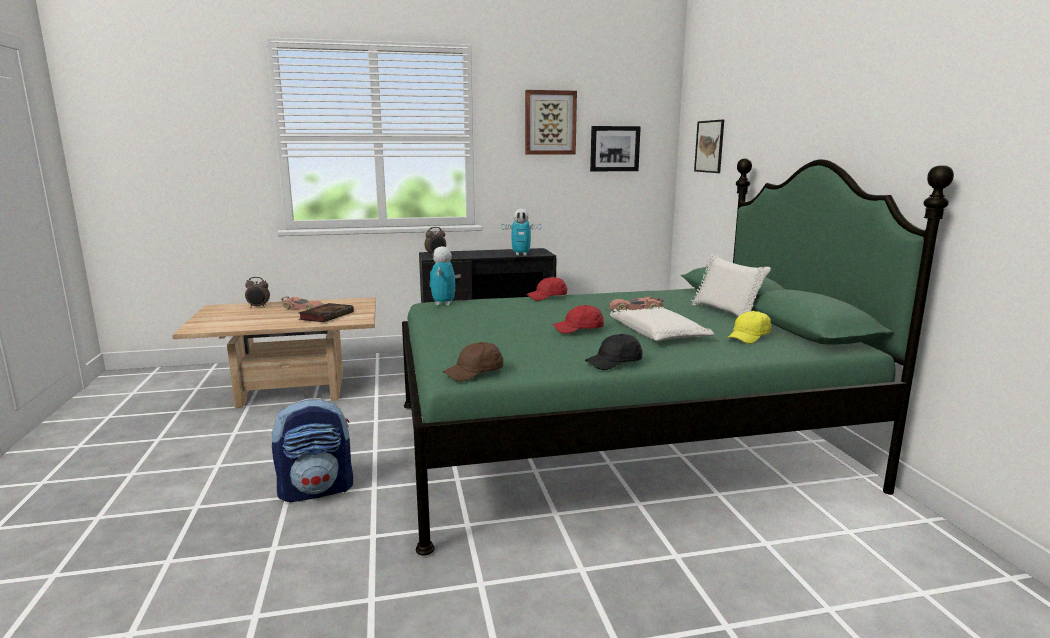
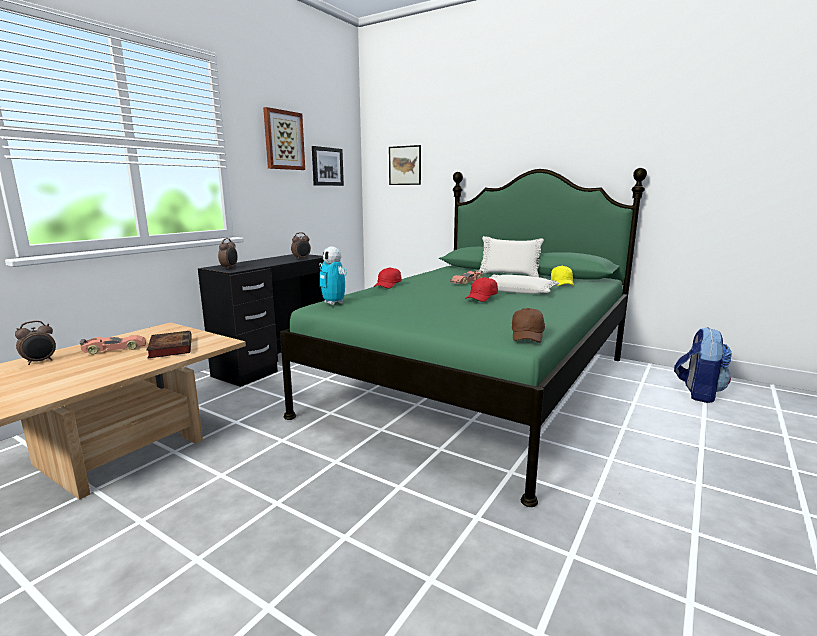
camera: 45 degrees left, 0 degrees up
backpack [271,398,353,502] -> backpack moved to [674,327,732,403]
toy robot [501,209,541,256] -> alarm clock [291,232,311,259]
black cap [585,334,643,370] -> none

